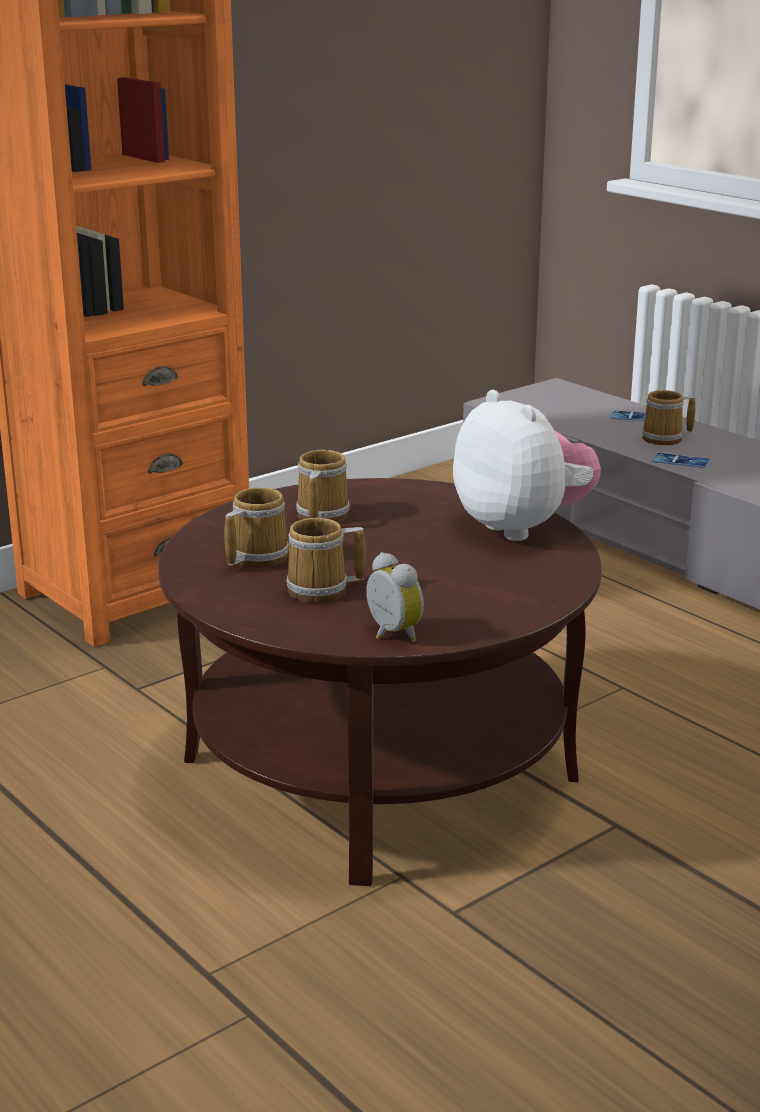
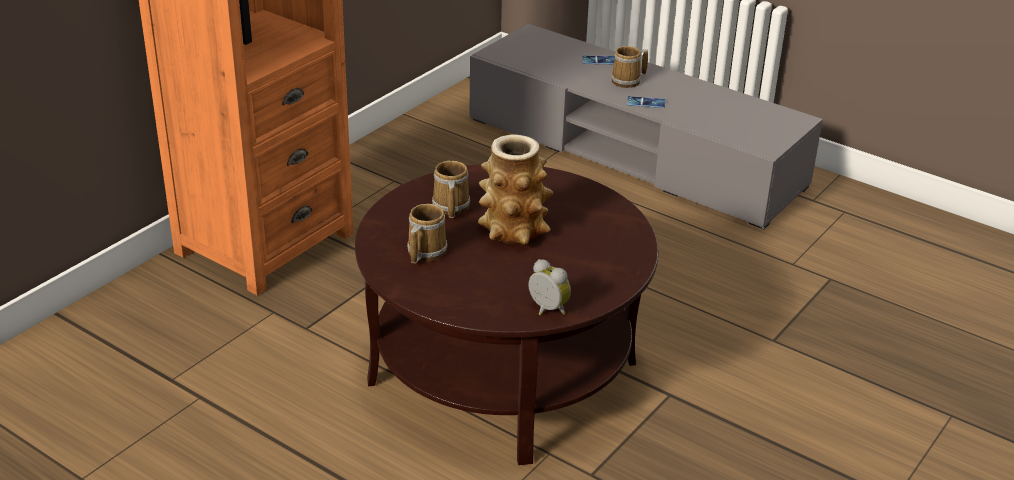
camera: 15 degrees left, 10 degrees up
mug [286,518,366,603] -> none
plush toy [453,390,601,541] -> none
none -> vase [478,134,554,245]

